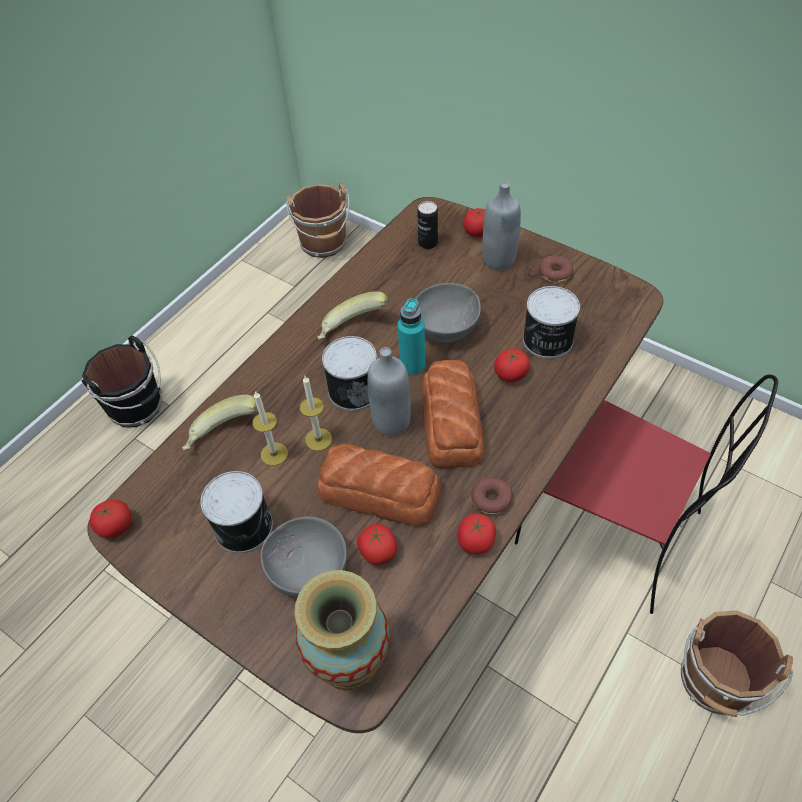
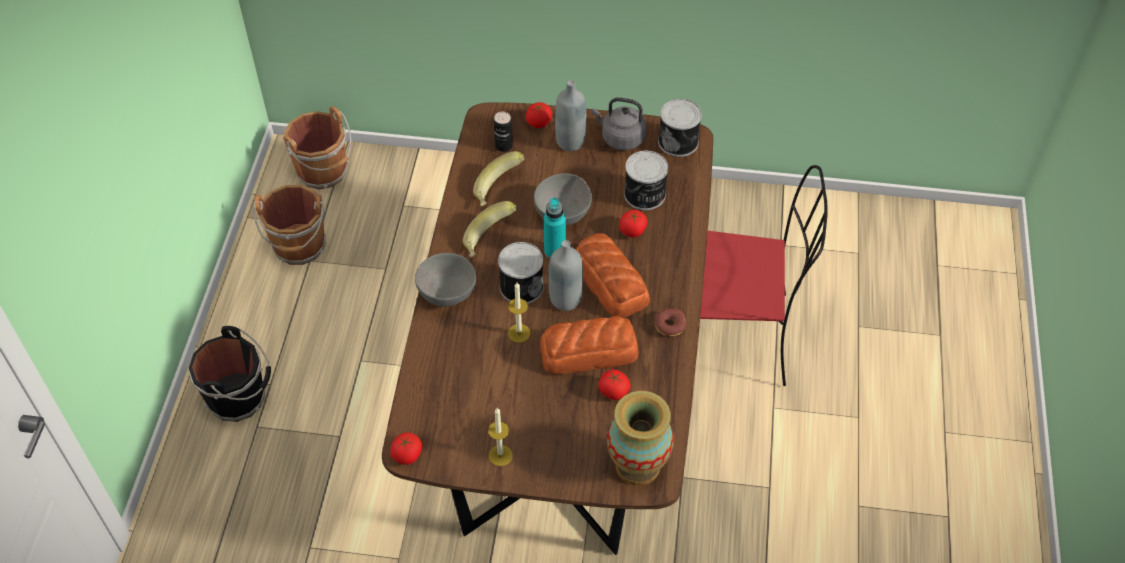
camera: 30 degrees left, 0 degrees up
banana [182,395,258,450] -> banana moved to [473,151,525,206]
can [201,471,273,553] -> can moved to [658,99,702,157]
candle [252,391,288,466] -> candle moved to [488,408,513,466]
grey bowl [261,517,347,598] -> grey bowl moved to [415,253,477,307]
tomato [457,513,496,554] -> none
donut [539,256,573,283] -> grey kettle [592,97,647,151]
brown bucket [681,610,793,717] -> brown bucket moved to [253,185,326,265]

